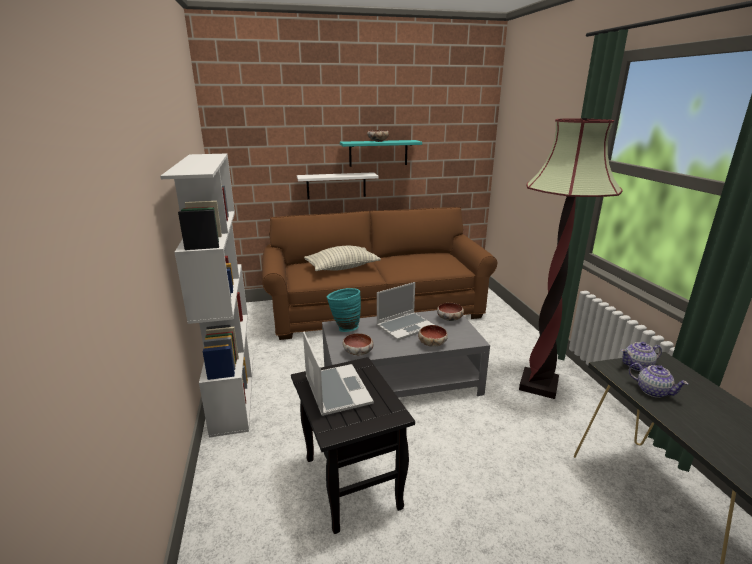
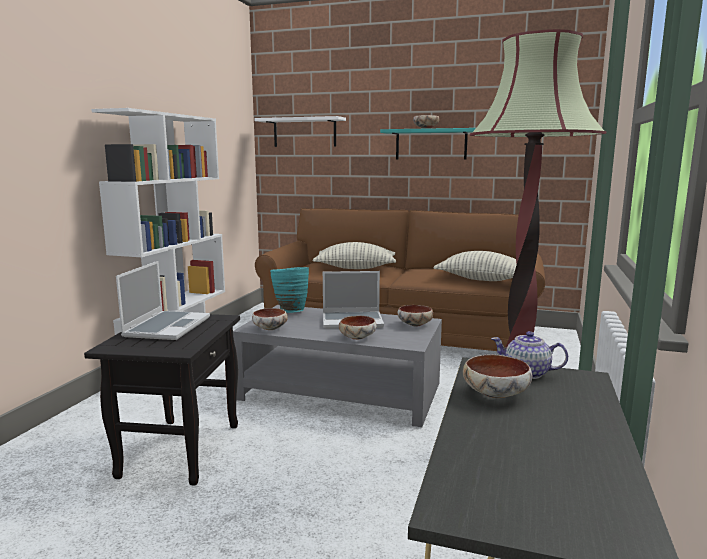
camera: 30 degrees right, 10 degrees down
white shelf [297,172,379,199] -> white shelf moved to [254,116,346,147]
teapot [629,363,689,398] -> bowl [463,354,532,398]
none -> pillow [434,251,517,281]

